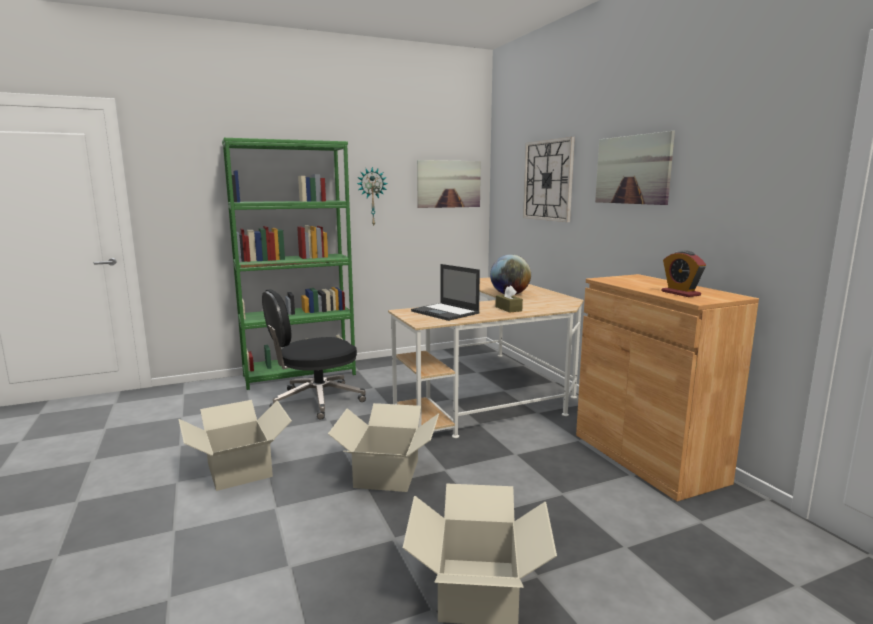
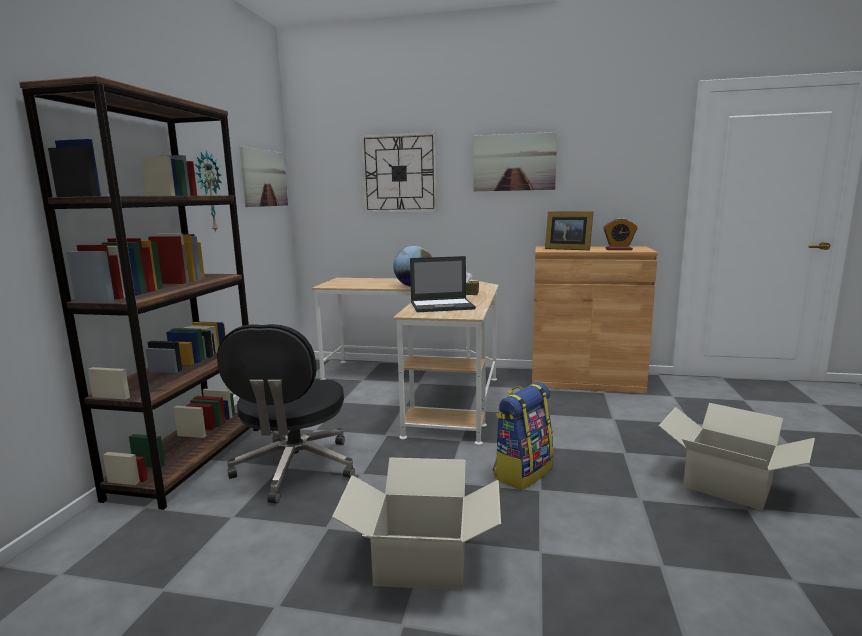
camera: 55 degrees left, 0 degrees up
green bookcase [222,138,356,390] -> brown bookcase [19,76,259,510]
cardboard box [328,403,439,492] -> backpack [493,382,554,490]
none -> picture frame [545,211,594,250]

